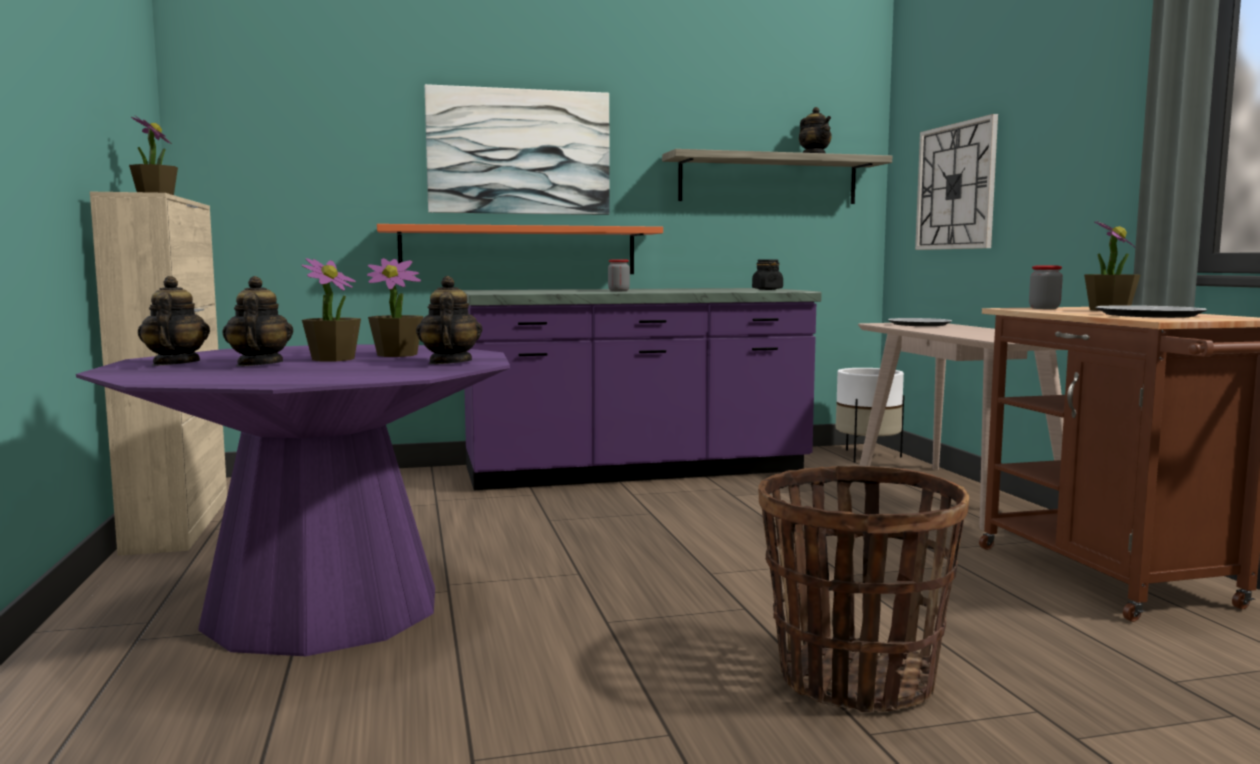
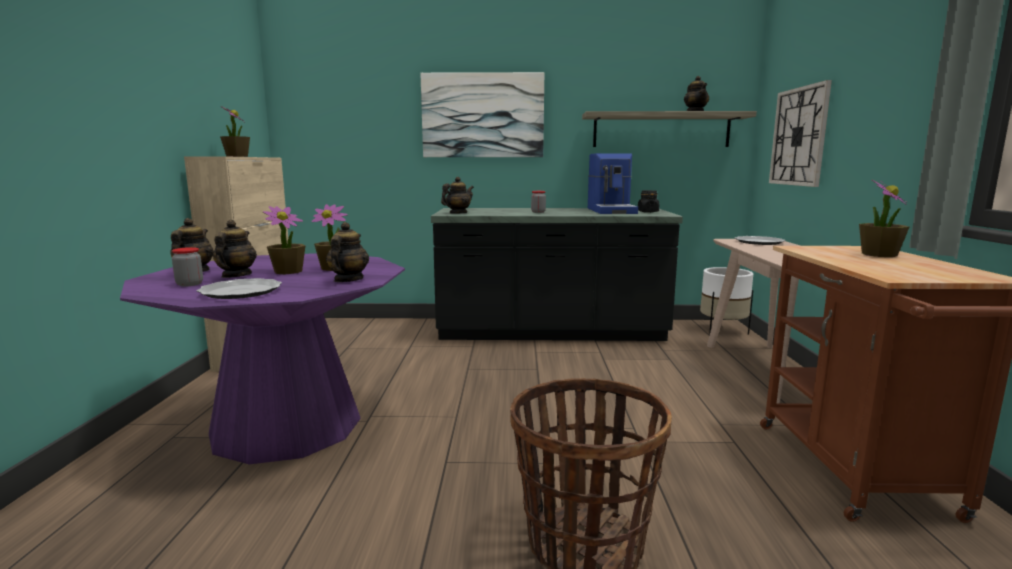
camera: 15 degrees right, 5 degrees up
orange shelf [377,224,663,274] -> none
purple counter [462,288,822,490] -> black counter [431,208,683,341]
jar [1029,265,1063,309] -> jar moved to [172,247,203,287]
plate [1095,305,1207,318] -> plate moved to [197,278,282,299]
none -> teapot [441,177,474,214]
none -> coffee machine [588,153,638,214]

